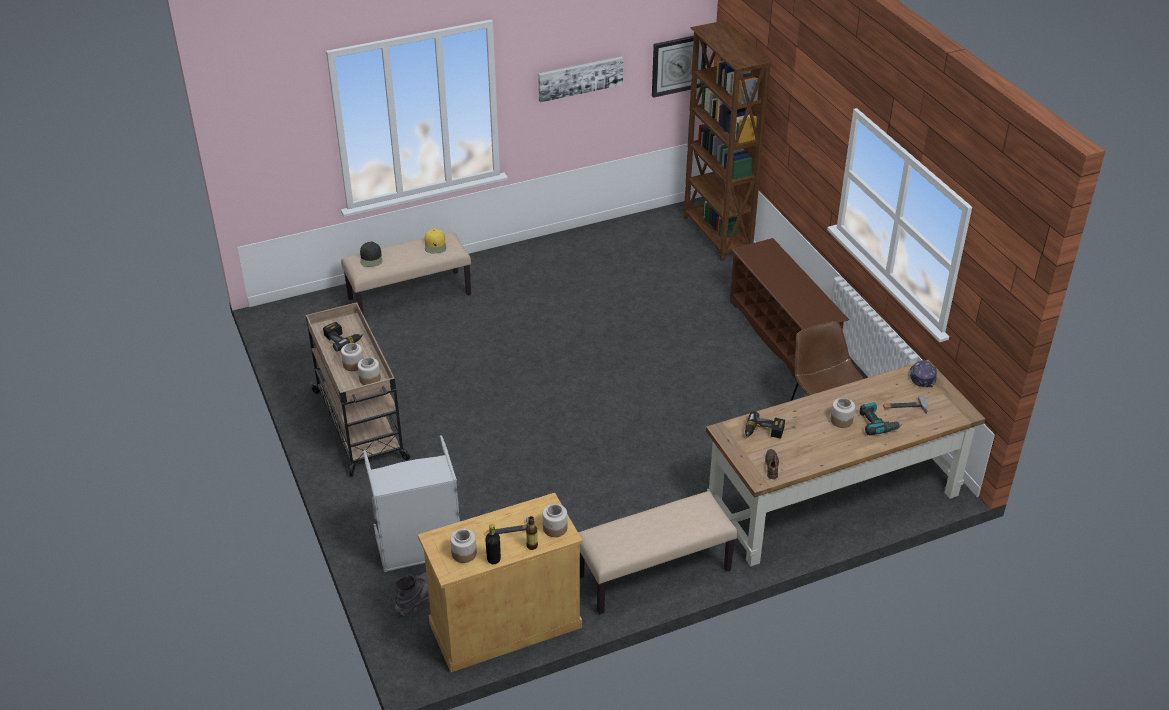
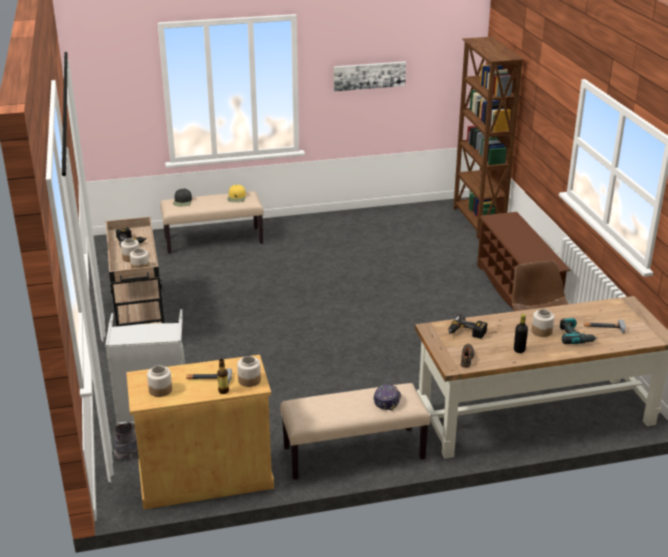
camera: 10 degrees right, 10 degrees down
black bottle [485,524,501,564] -> black bottle moved to [514,314,528,353]
wall clock [652,36,707,98] -> none
cap [910,360,937,388] -> cap moved to [374,384,401,411]

